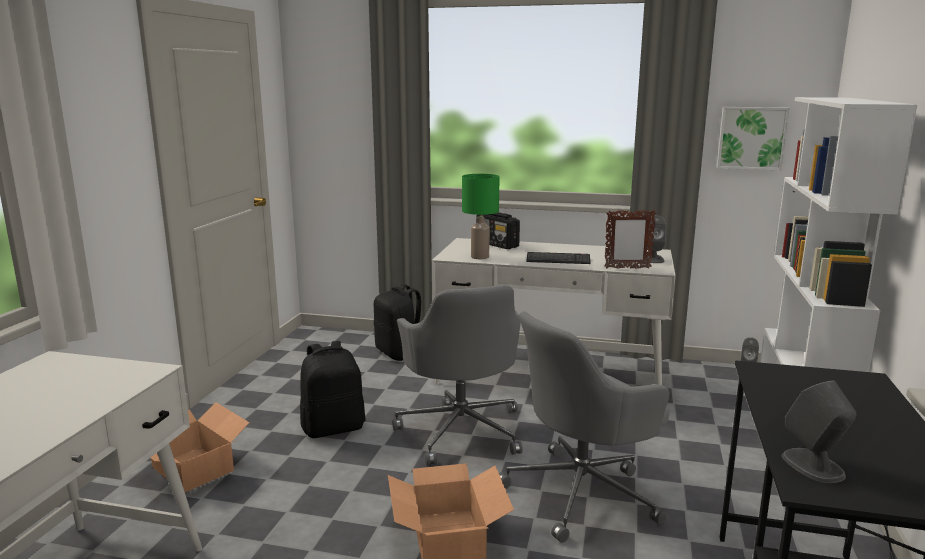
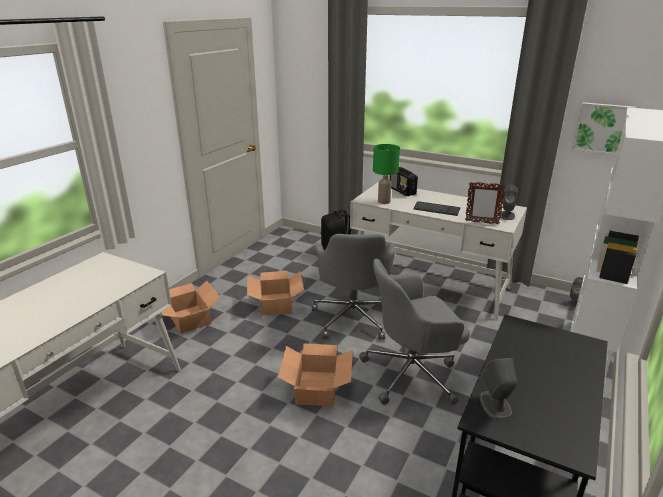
camera: 15 degrees right, 10 degrees up
black backpack [300,341,366,438] -> cardboard box [247,271,304,316]

